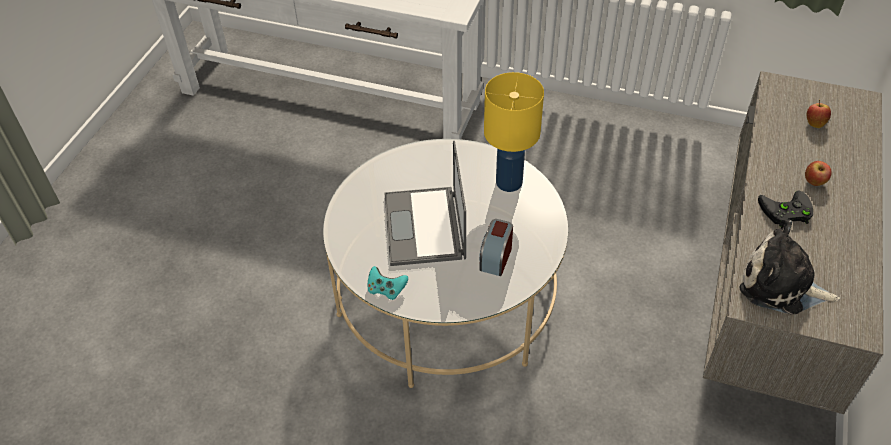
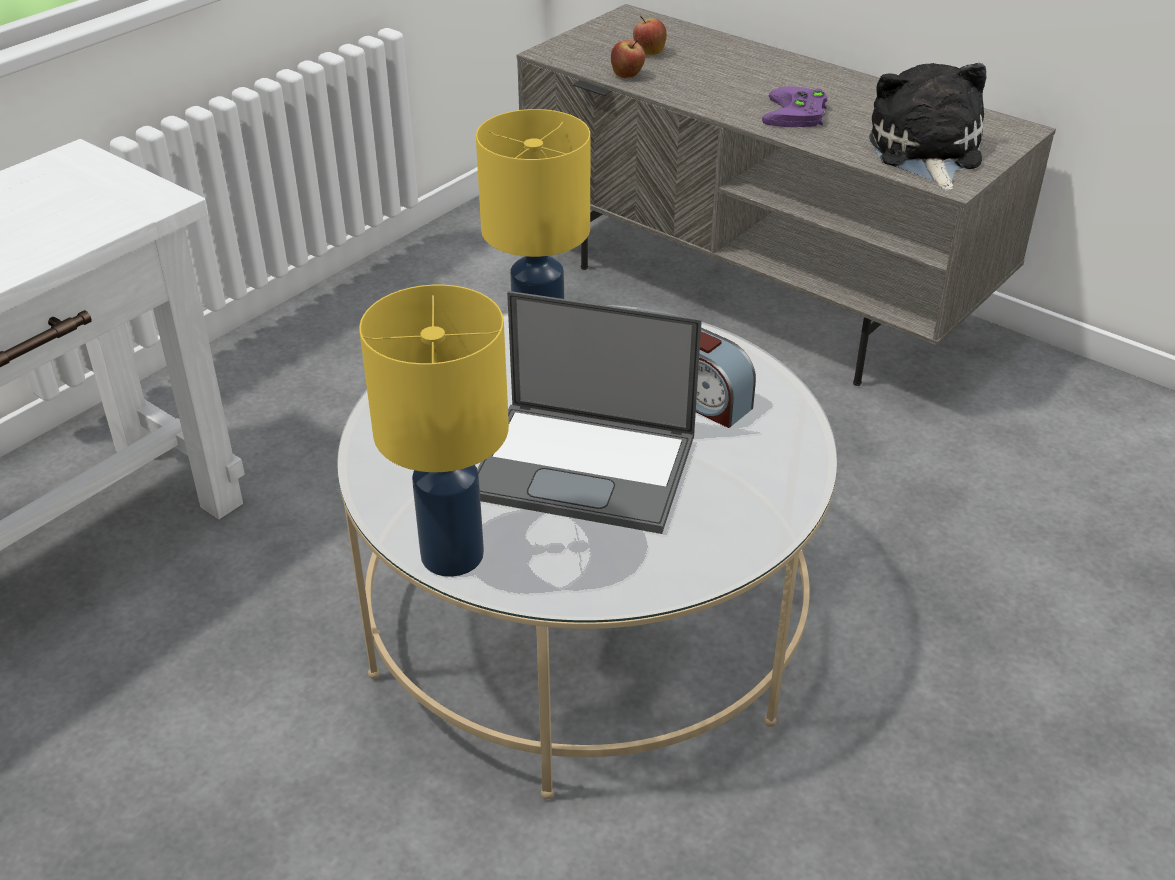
camera: 70 degrees left, 10 degrees down
turquoise game controller [368,266,408,300] -> none
plush toy [739,219,840,315] -> plush toy turned 135 degrees clockwise [869,63,986,190]
black game controller [758,190,813,227] -> purple game controller [762,86,828,127]
apple [805,161,832,186] -> apple moved to [611,40,645,78]
none -> yellow table lamp [359,285,509,577]

